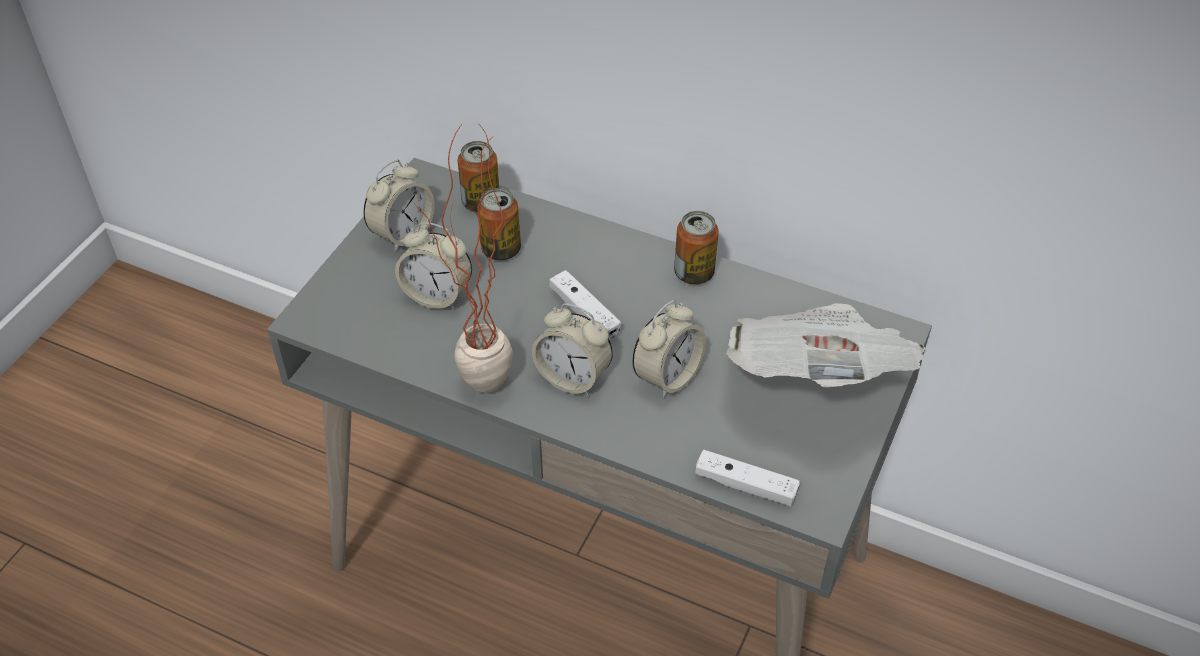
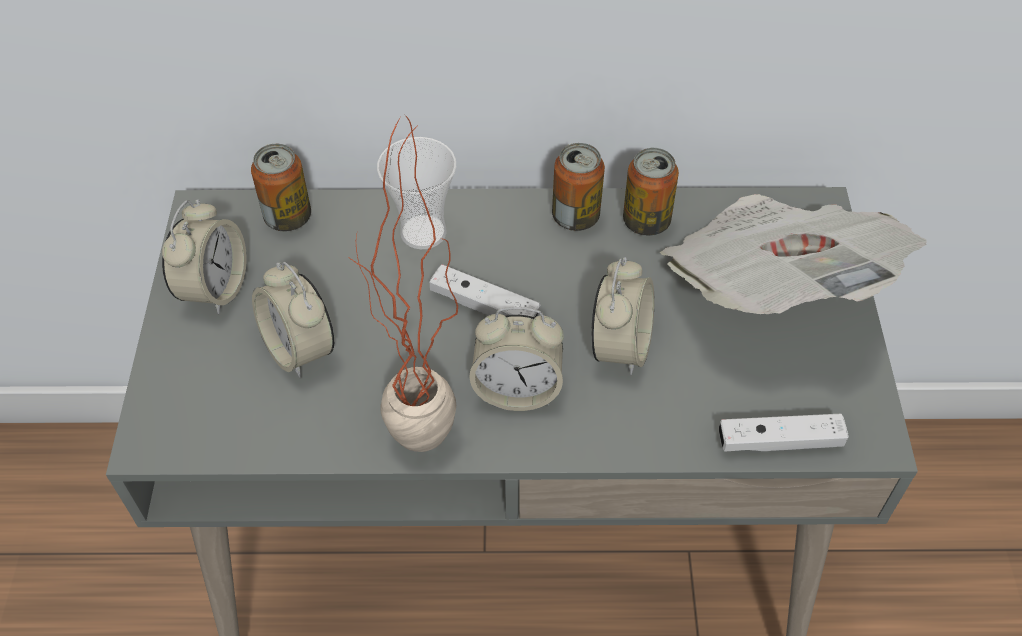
camera: 25 degrees left, 5 degrees up
alarm clock [395,222,472,310] -> alarm clock turned 60 degrees clockwise [252,262,334,378]
can [477,188,521,261] -> can moved to [623,148,679,236]
none -> cup [377,137,456,249]

